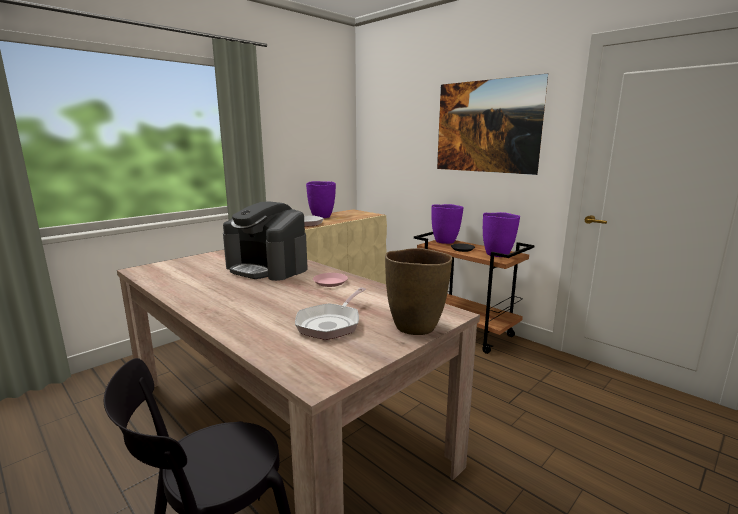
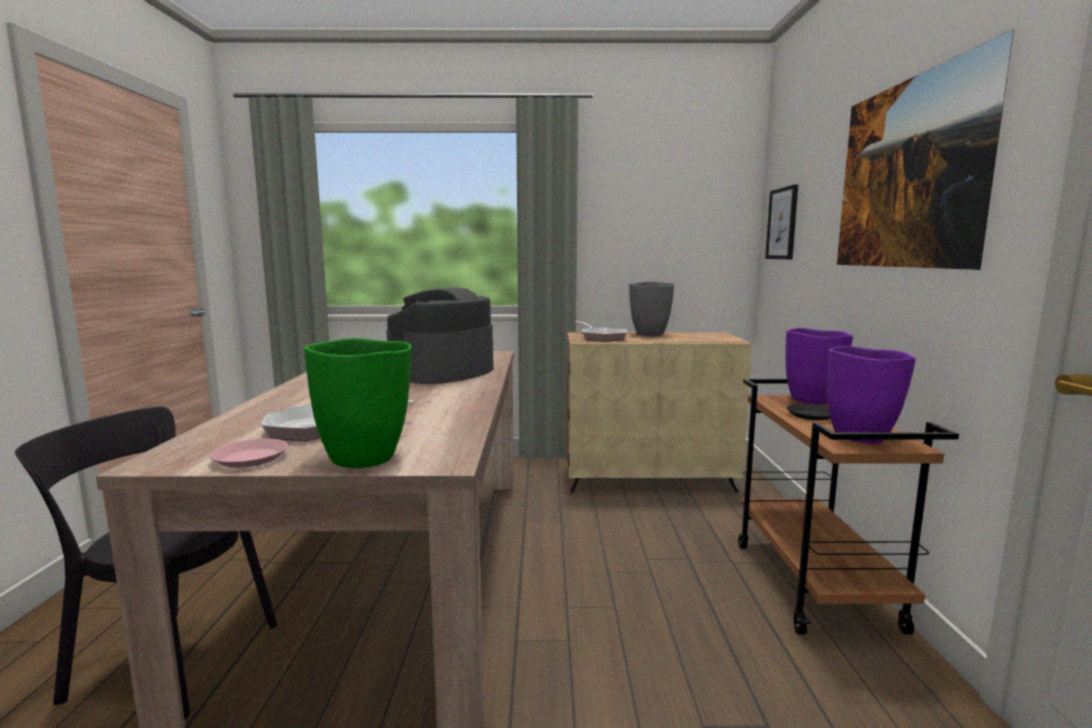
camera: 45 degrees right, 5 degrees down
coffee machine [223,201,308,281] -> coffee machine turned 45 degrees clockwise [386,287,494,384]
purple vase [306,181,336,218] -> grey vase [629,282,674,336]
pink plate [313,273,348,287] -> pink plate moved to [209,438,288,468]
brown vase [385,248,452,335] -> green vase [304,338,412,468]
none -> picture [765,184,798,259]

